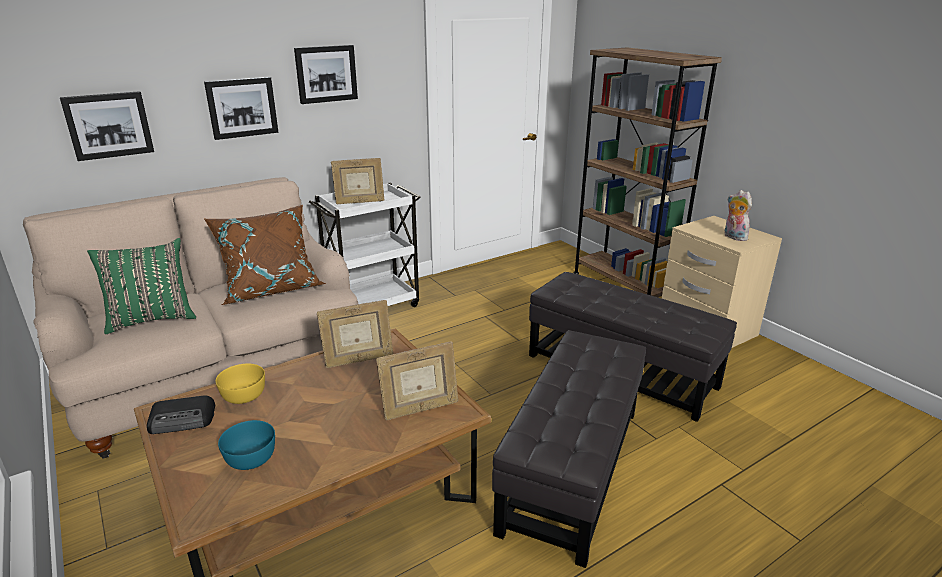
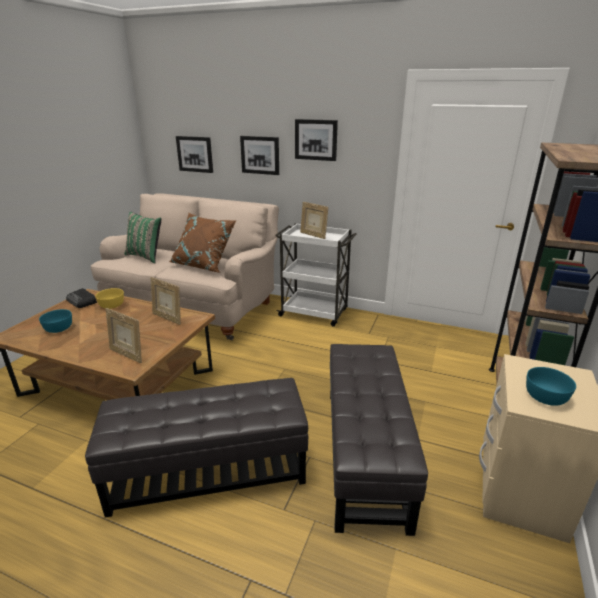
camera: 55 degrees right, 0 degrees up
plush toy [725,190,752,241] -> turquoise bowl [526,367,576,406]

